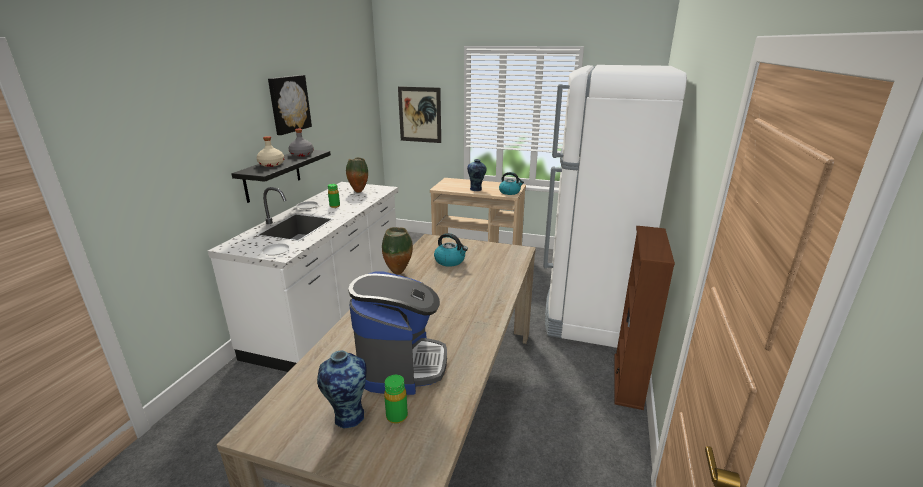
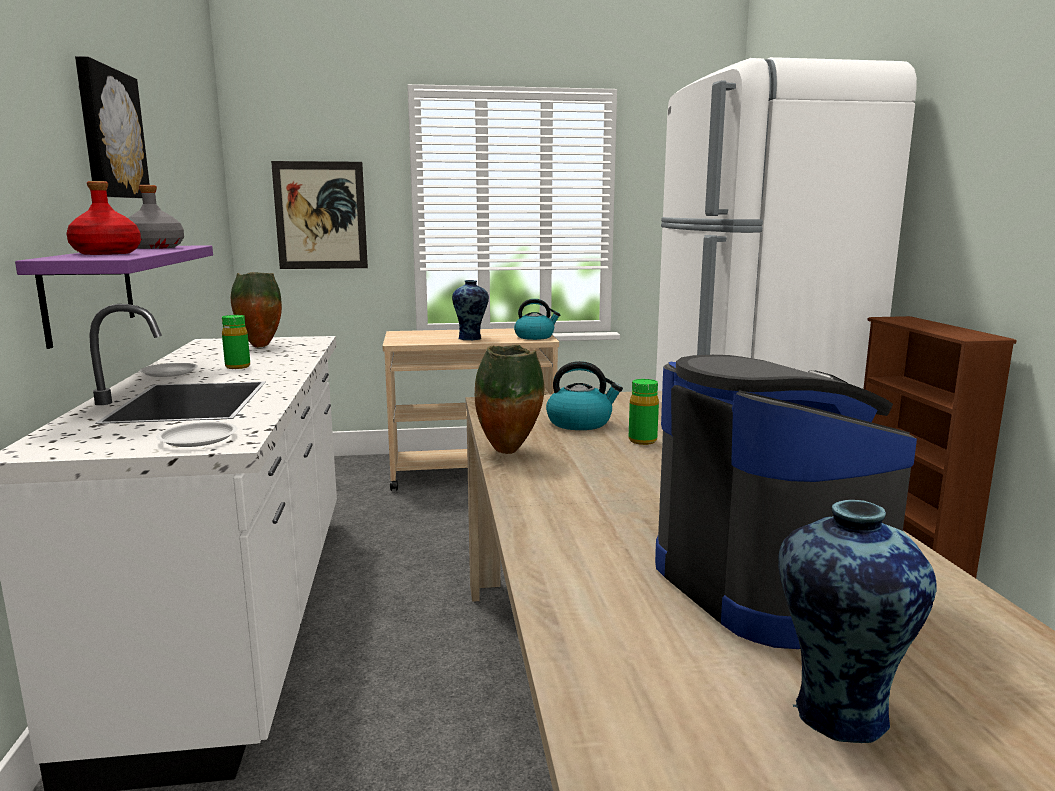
camera: 25 degrees left, 10 degrees down
black shelf [231,150,331,203] -> purple shelf [15,246,213,349]
beige bottle [256,136,284,167] -> red bottle [66,181,141,255]
green bottle [384,375,408,424] -> green bottle moved to [629,379,659,445]

